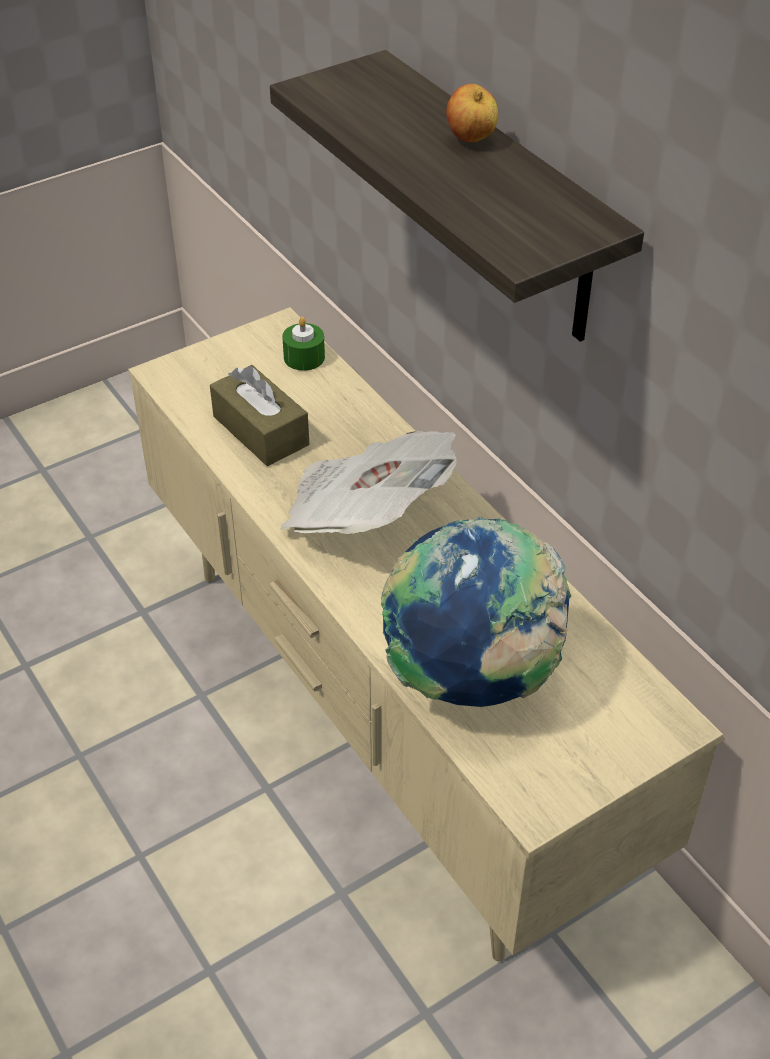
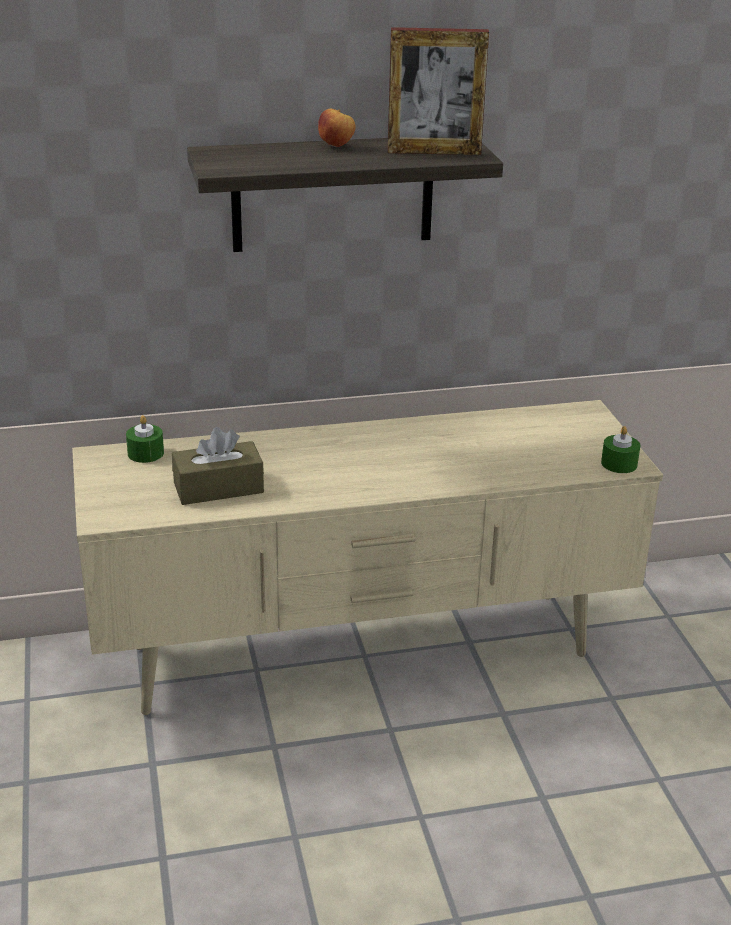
camera: 70 degrees left, 15 degrees down
newspaper [281,431,457,534] -> none
globe [381,516,571,707] -> none
none -> picture frame [388,27,489,155]
none -> green candle [601,426,641,473]

